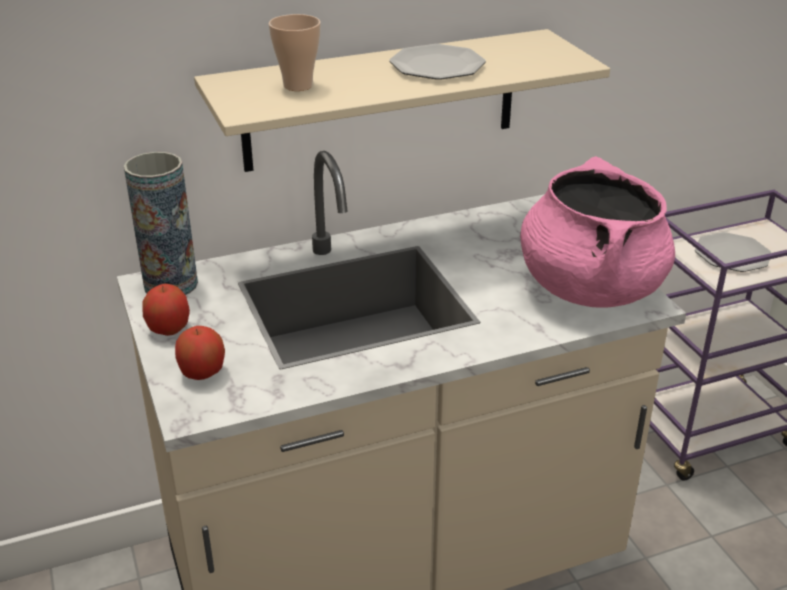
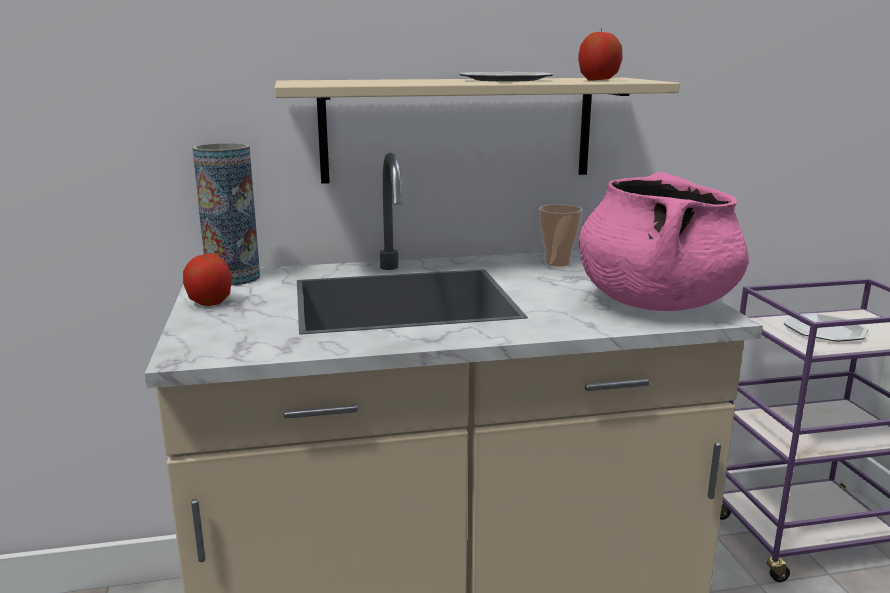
camera: 10 degrees right, 15 degrees down
apple [175,326,225,380] -> apple moved to [578,29,623,81]
cup [269,14,321,91] -> cup moved to [539,204,582,266]

